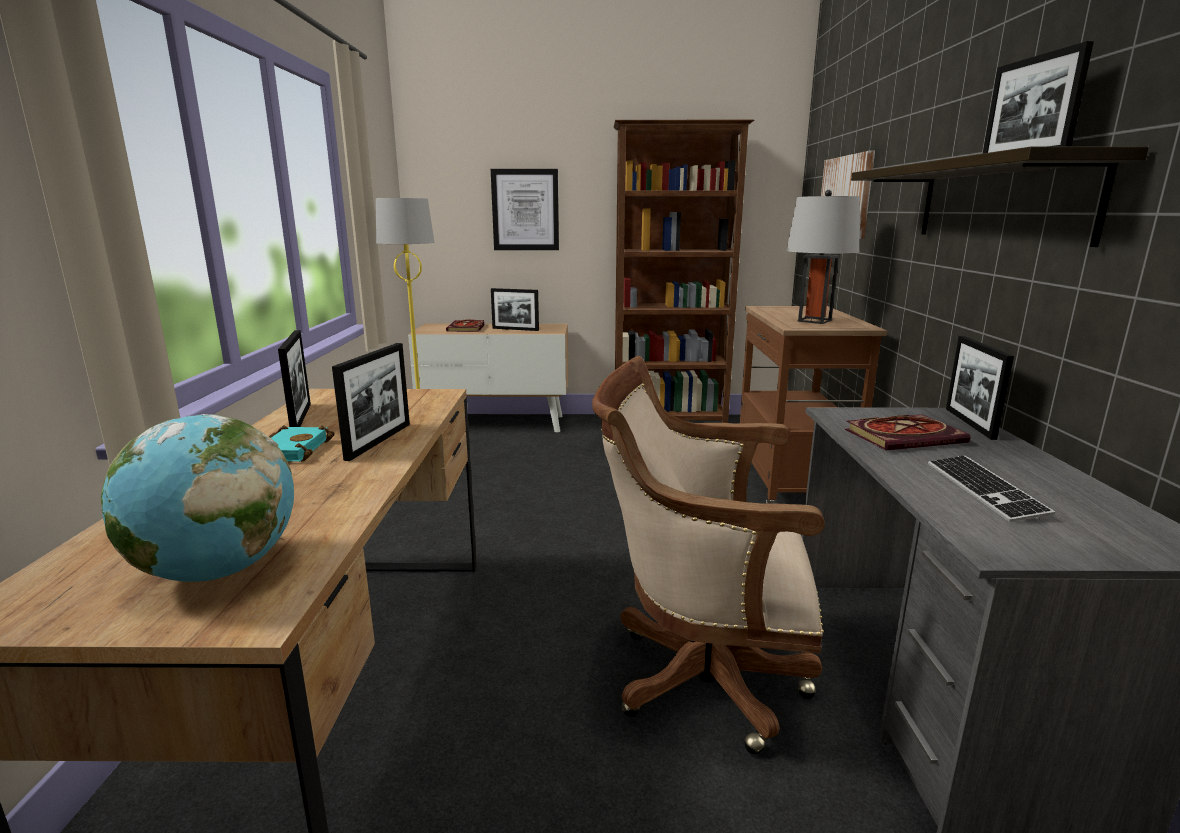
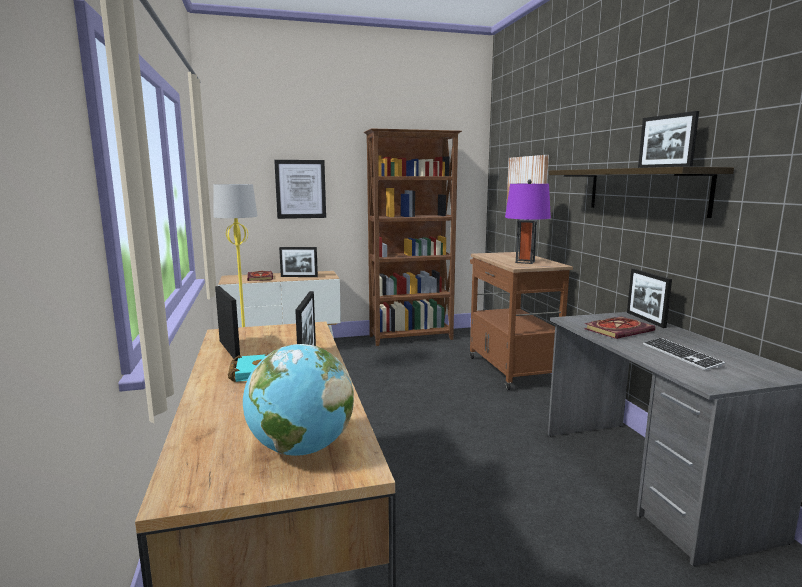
camera: 15 degrees left, 5 degrees down
office chair [592,356,825,754] -> none
grey table lamp [786,190,860,324] -> purple table lamp [505,180,551,264]

